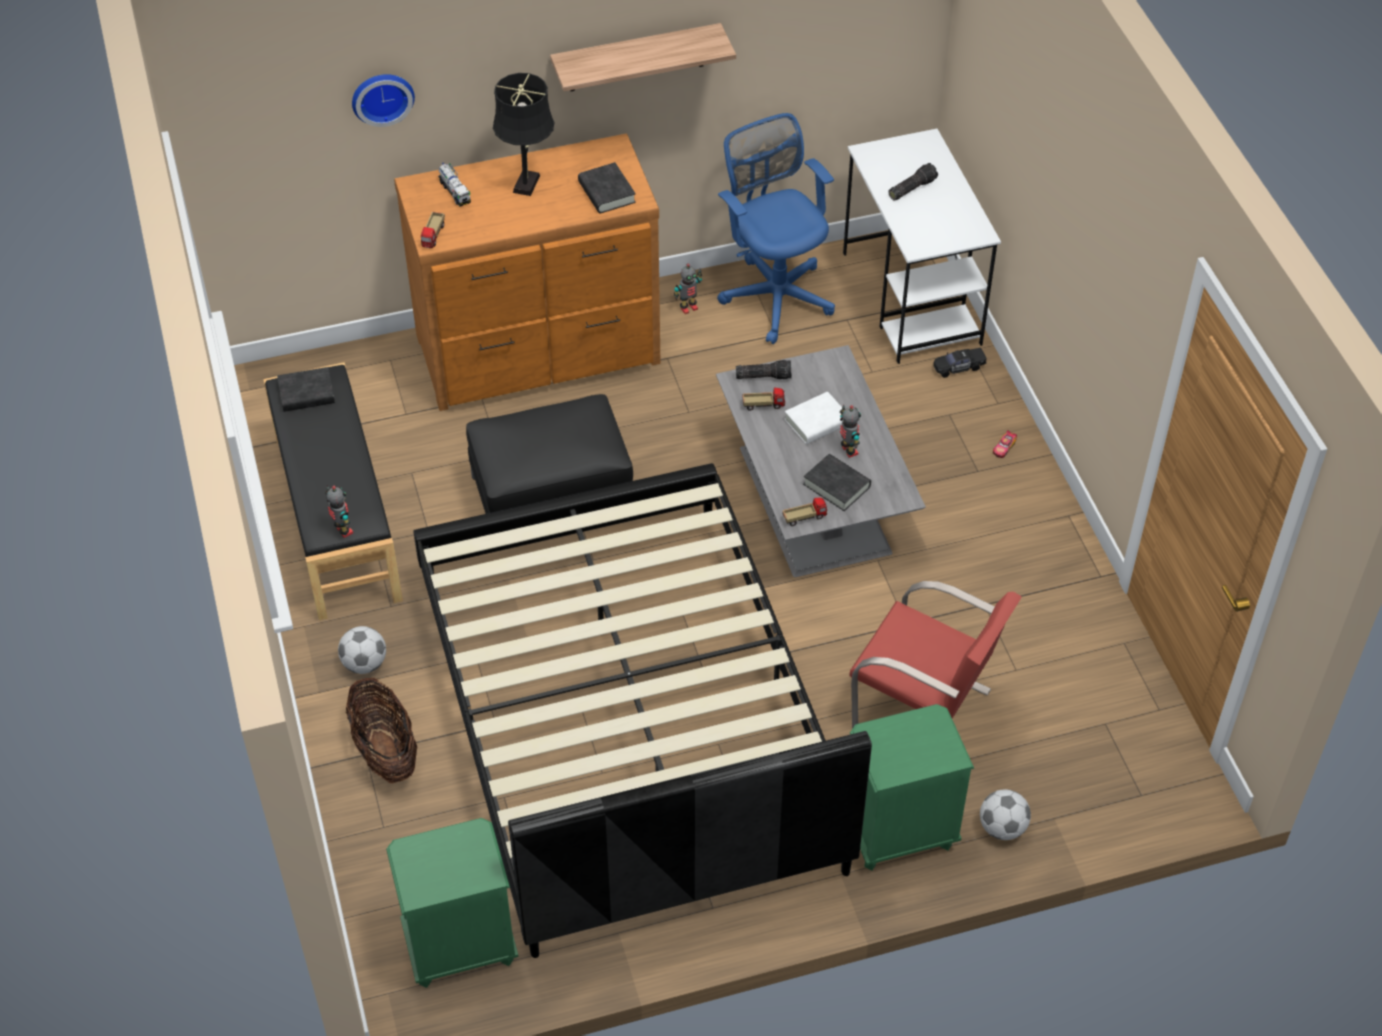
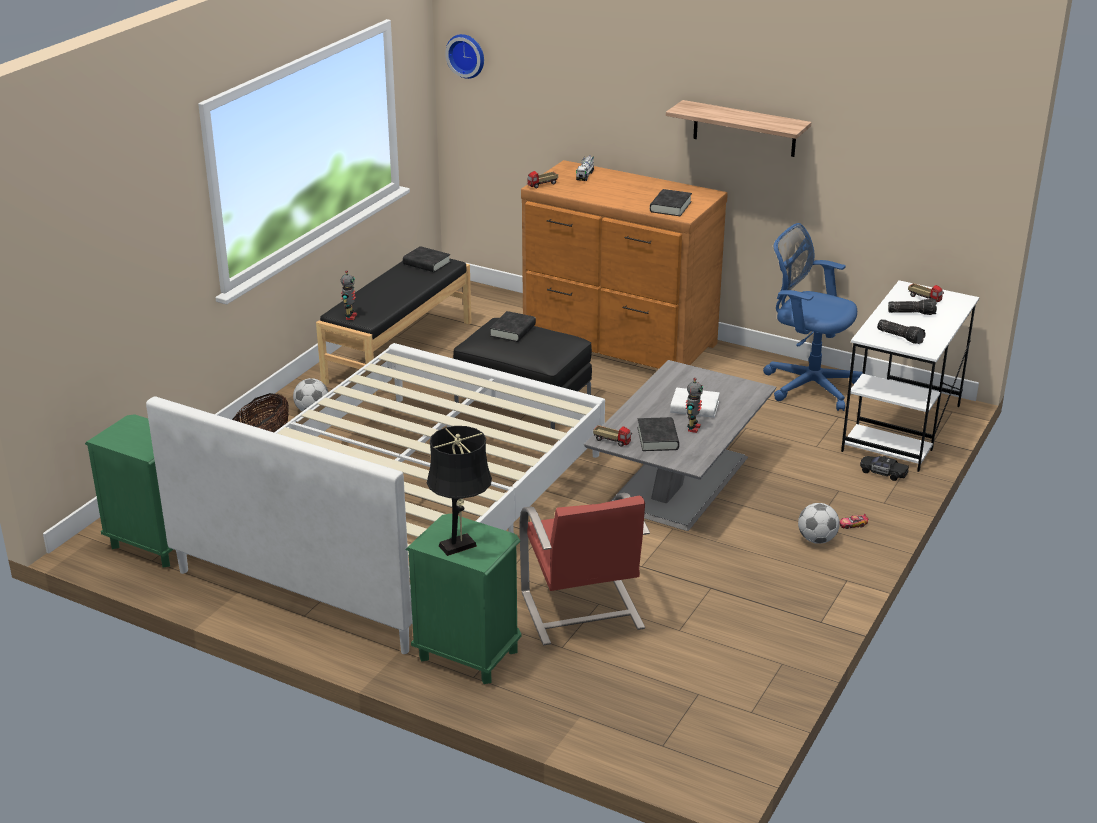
camera: 45 degrees right, 20 degrees down
wall clock [352,74,415,127] -> wall clock moved to [445,34,484,79]
black bed [414,463,872,958] -> white bed [146,343,605,654]
black table lamp [493,73,555,196] -> black table lamp moved to [427,426,492,556]
toy robot [674,264,702,314] -> none
blue office chair [717,113,835,344] -> blue office chair turned 75 degrees counterclockwise [763,223,862,411]
flashlight [736,360,792,379] -> flashlight moved to [877,319,926,344]
toy truck [743,387,785,411] -> toy truck moved to [908,283,944,302]
football [980,789,1031,840] -> football moved to [798,503,840,544]
none -> black book [490,311,536,342]

